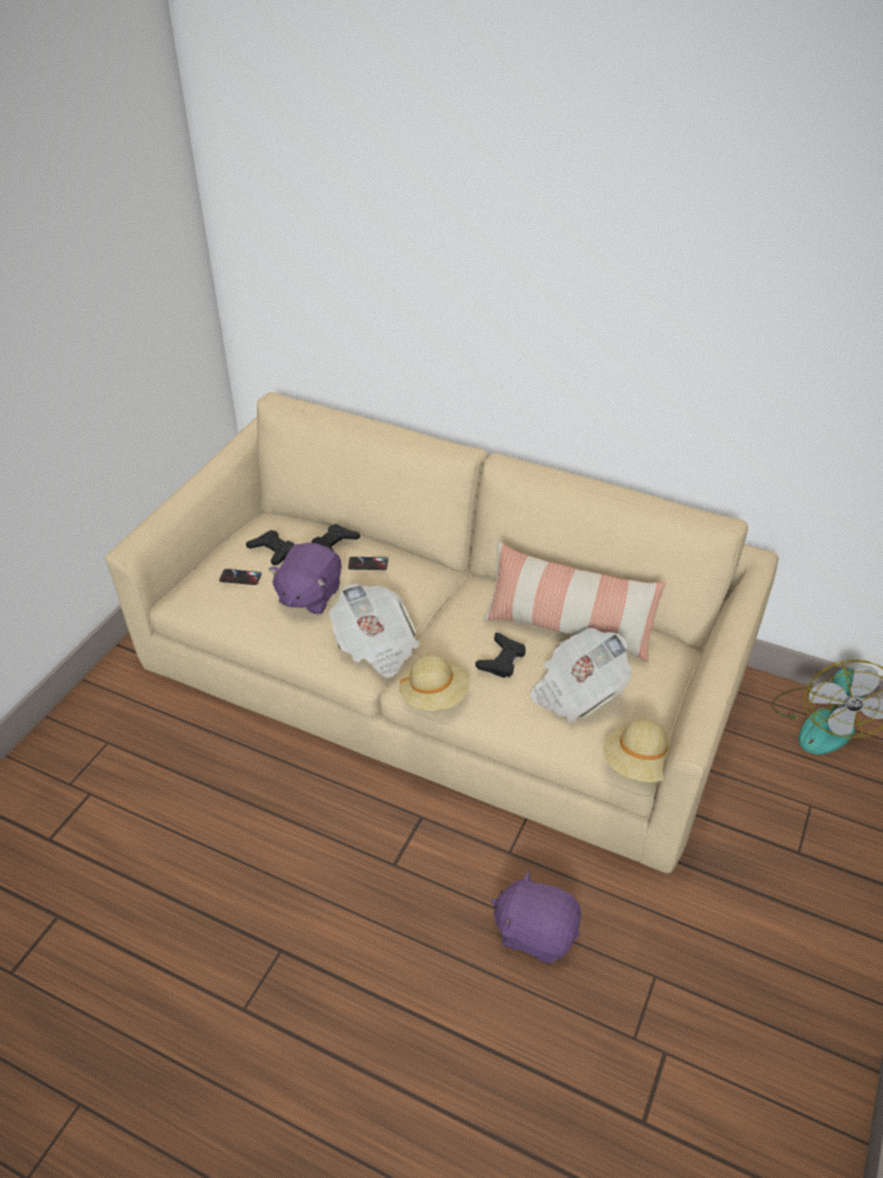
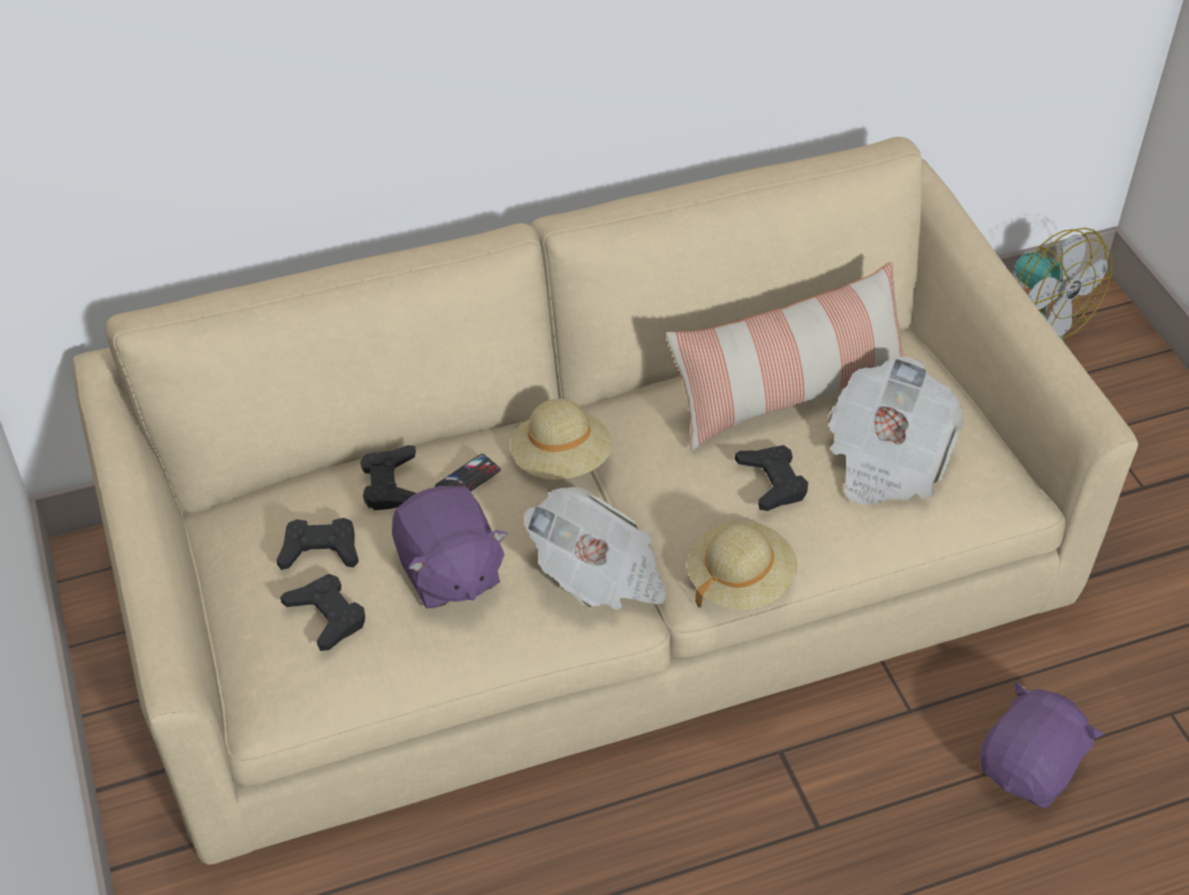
camera: 45 degrees left, 5 degrees up
phone [219,569,262,585] -> black game controller [280,574,365,651]
purple plush toy [491,870,581,963] -> purple plush toy turned 150 degrees clockwise [980,682,1103,808]
beige hat [603,719,671,782] -> beige hat moved to [511,398,612,480]

